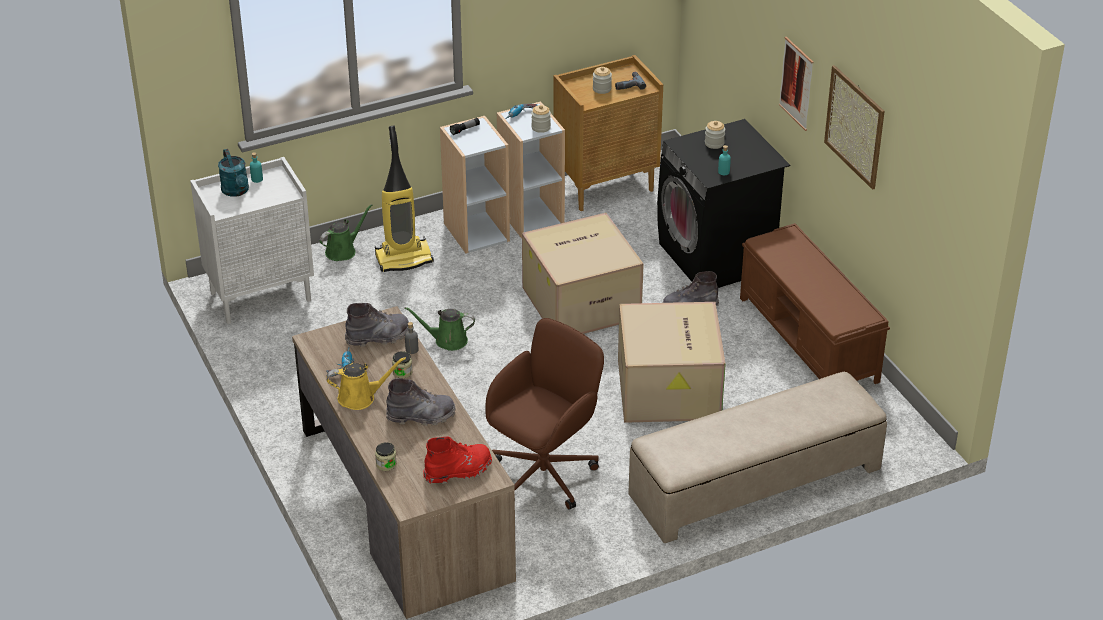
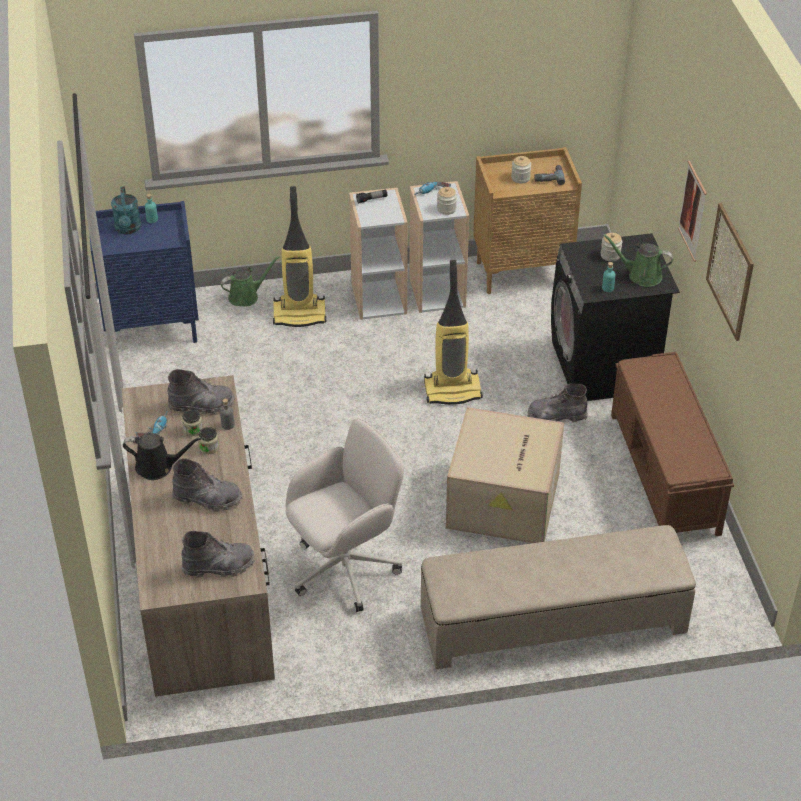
camera: 15 degrees right, 5 degrees up
white cabinet [190,157,314,324] -> blue cabinet [89,201,199,343]
yellow watering can [327,357,406,410] -> black watering can [123,433,202,480]
jar [375,442,397,471] -> jar moved to [182,409,203,437]
green watering can [404,307,475,351] -> green watering can moved to [603,234,673,287]
red boot [423,436,492,484] -> grey boot [181,531,255,577]
brown office chair [486,318,604,510] -> white office chair [286,419,404,612]
cardboard box [522,213,644,334] -> vacuum cleaner [424,260,483,405]

